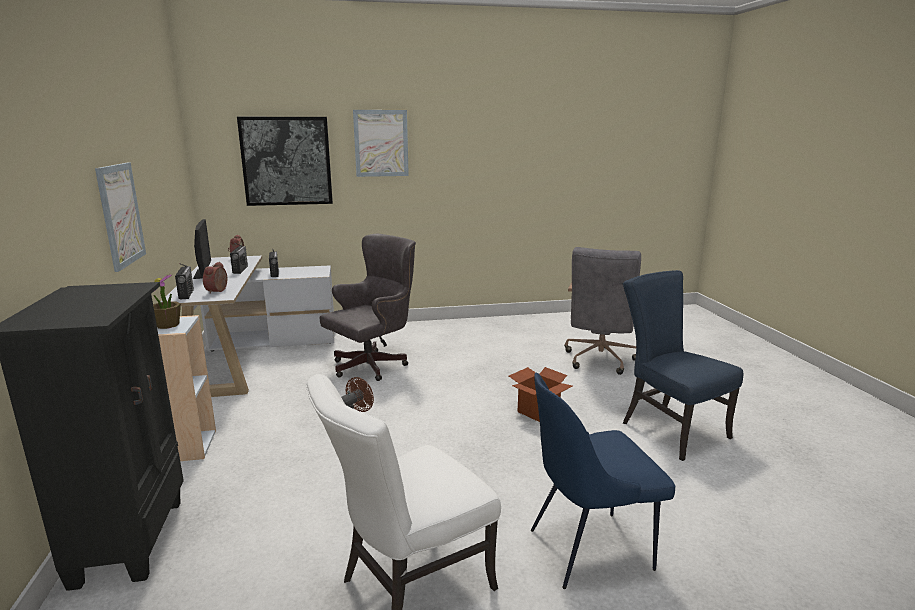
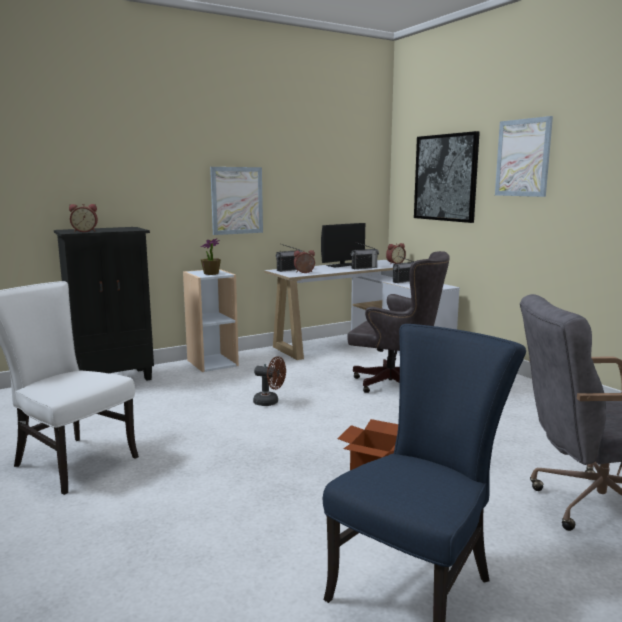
camera: 70 degrees right, 5 degrees down
blue chair [531,373,676,589] -> none
none -> alarm clock [69,204,98,232]

